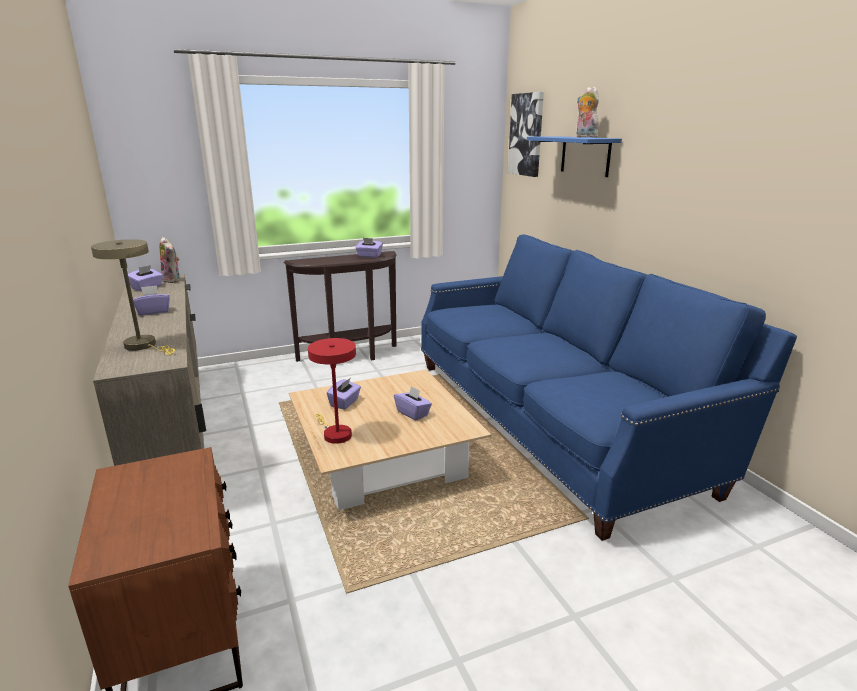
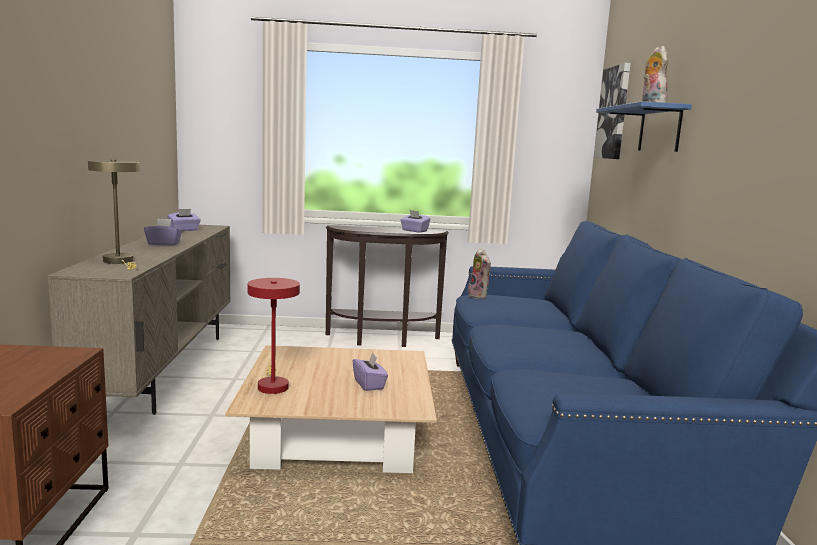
camera: 20 degrees right, 10 degrees down
plush toy [159,237,180,283] -> plush toy moved to [468,249,491,299]
purple tissue box [327,378,361,410] -> none

